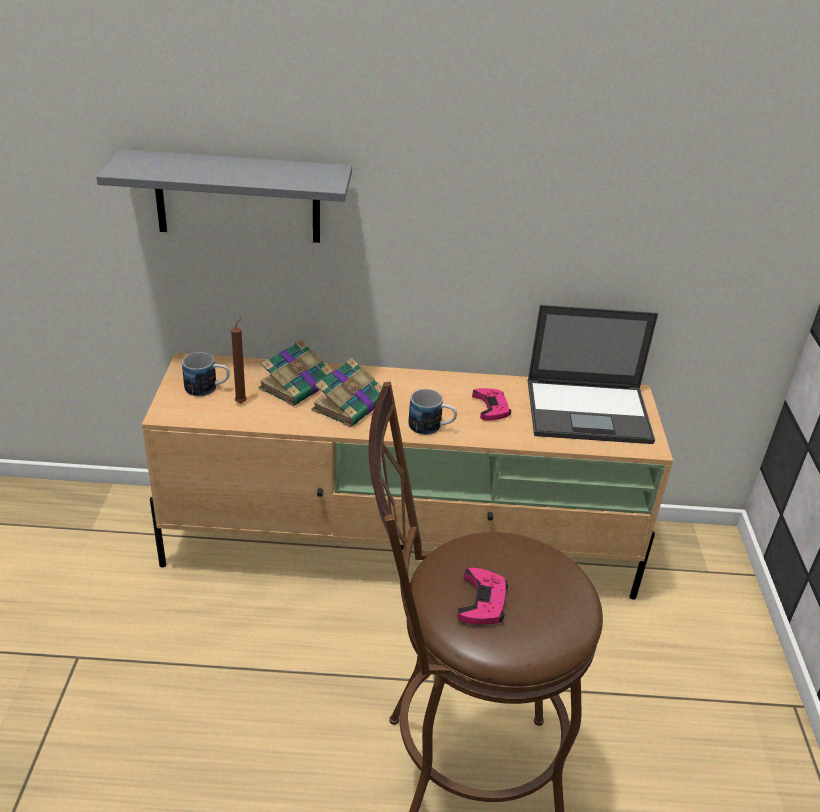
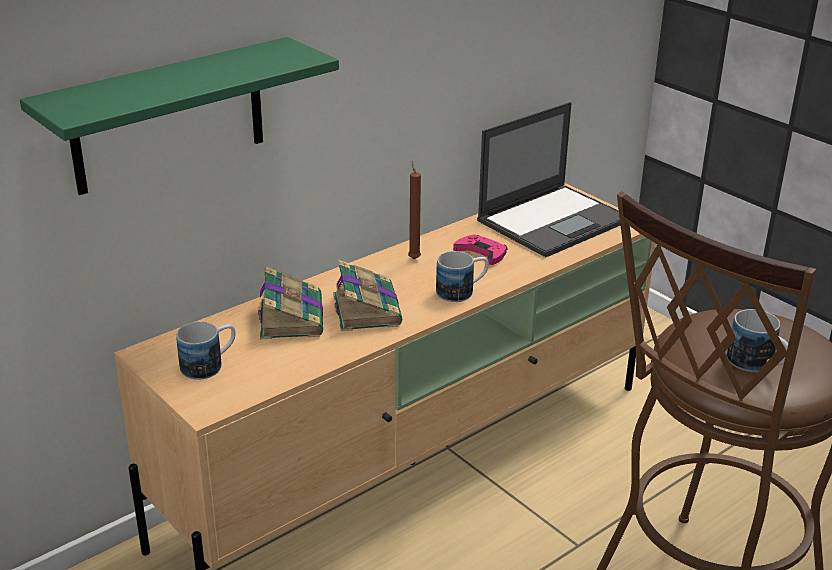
camera: 40 degrees left, 5 degrees down
grey shelf [97,149,352,243] -> green shelf [20,37,339,195]
brown candle [231,316,247,403] -> brown candle moved to [408,160,421,260]
pink game controller [457,568,508,625] -> mug [727,309,788,372]

